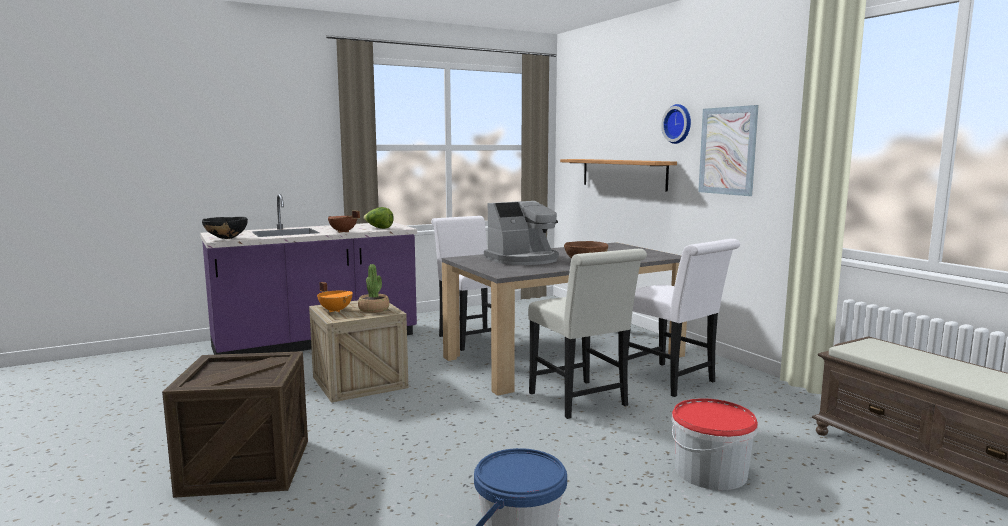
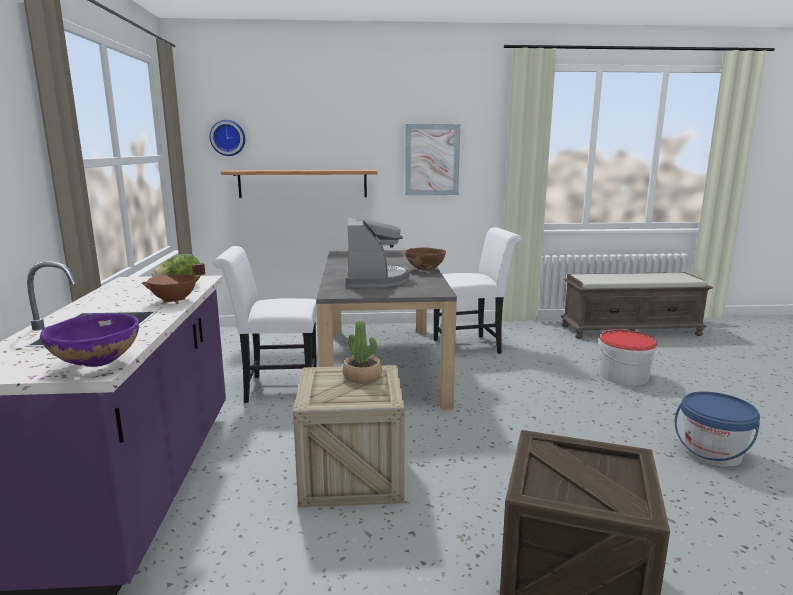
camera: 65 degrees left, 5 degrees up
black bowl [202,217,248,239] -> purple bowl [40,313,139,367]
orange cooking pot [317,282,353,312] -> none
white chair [528,249,647,419] -> none
wall clock [661,104,691,144] -> wall clock moved to [210,120,245,156]

